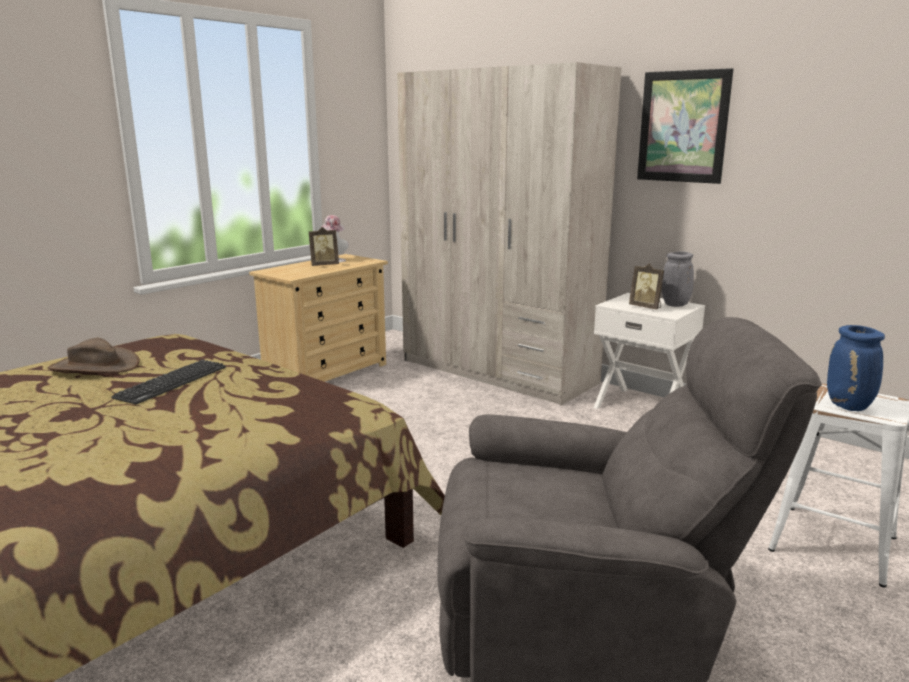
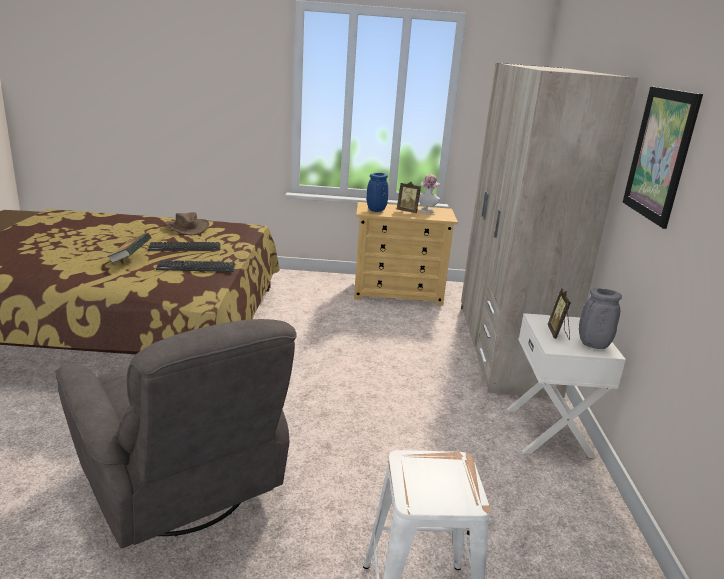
camera: 50 degrees right, 5 degrees up
blue vase [827,325,885,411] -> blue vase moved to [367,173,388,212]
none -> book [107,233,151,264]
none -> keyboard [156,260,235,272]

